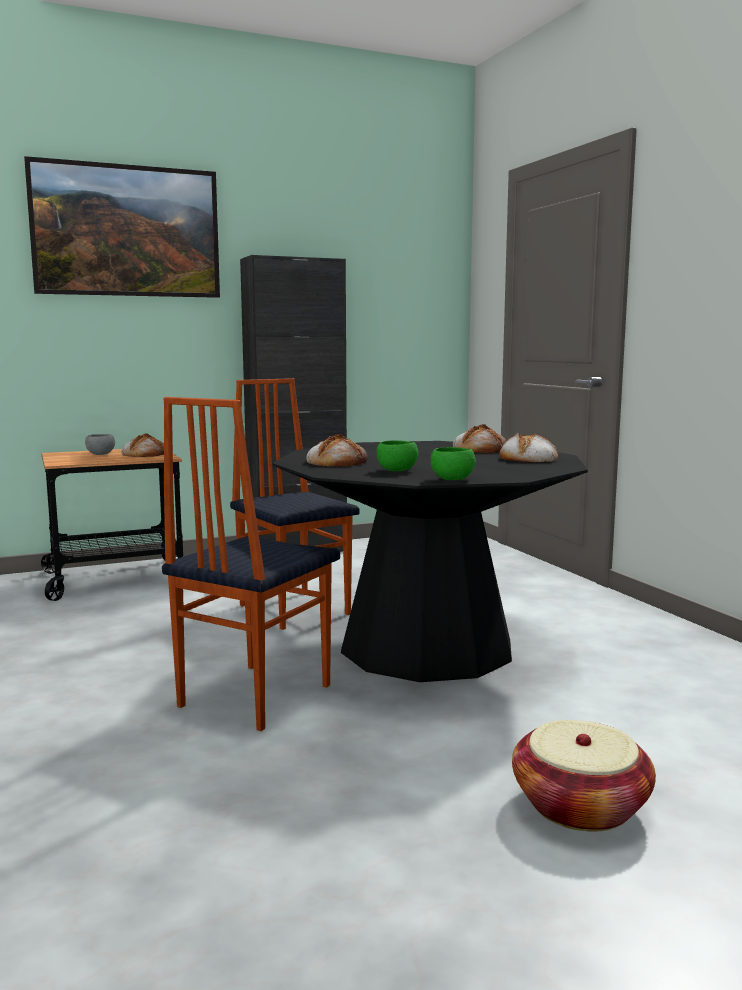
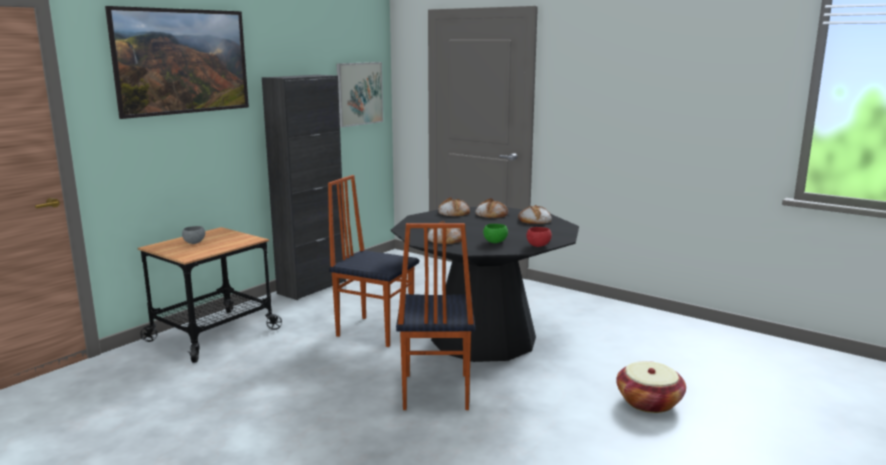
camera: 30 degrees left, 5 degrees up
bread [121,433,164,457] -> bread moved to [438,197,470,216]
green bowl [431,447,476,480] -> red bowl [526,227,552,247]
none -> picture [337,62,383,127]

